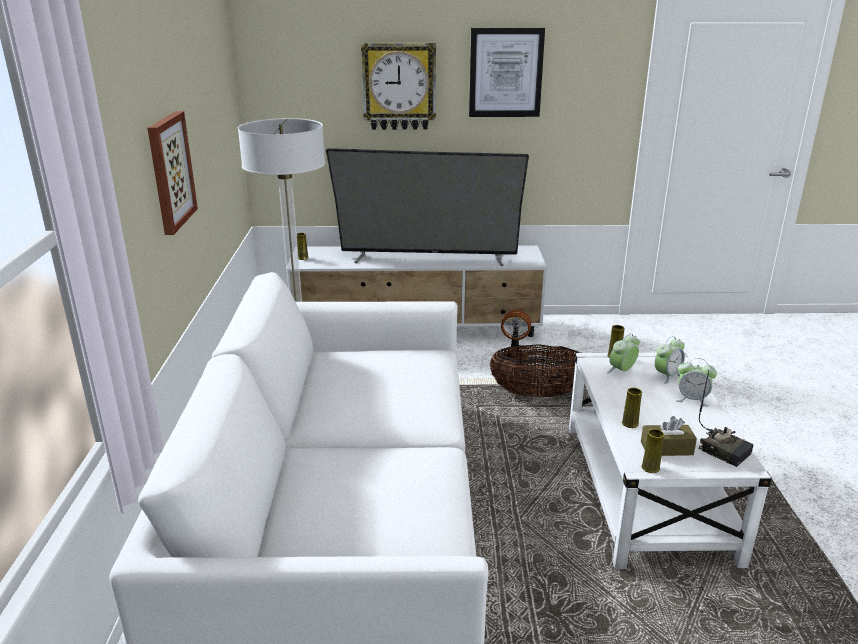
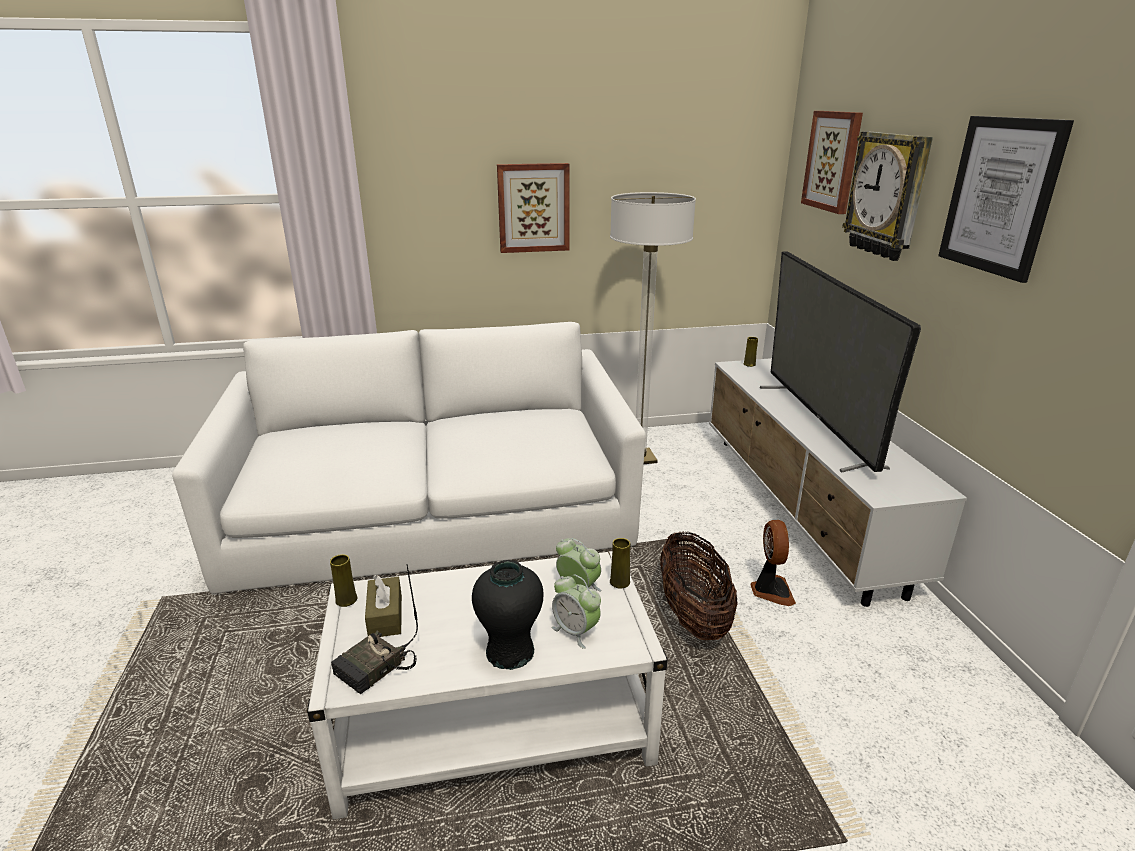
camera: 80 degrees right, 0 degrees up
yellow vase [622,388,642,428] -> none
alarm clock [676,358,717,406] -> black vase [472,560,543,670]
none -> picture [801,111,863,214]

